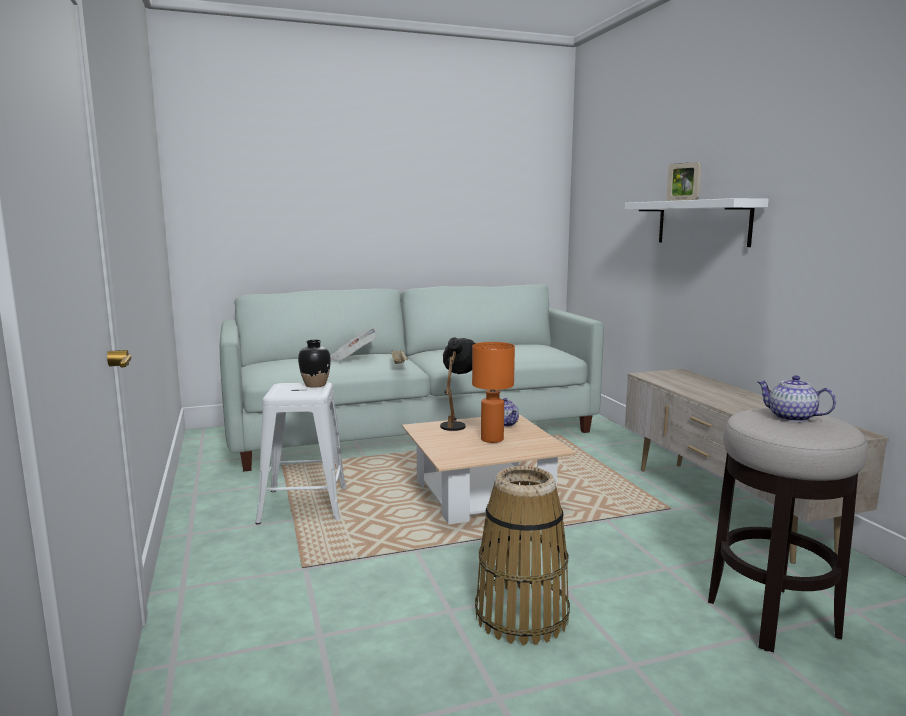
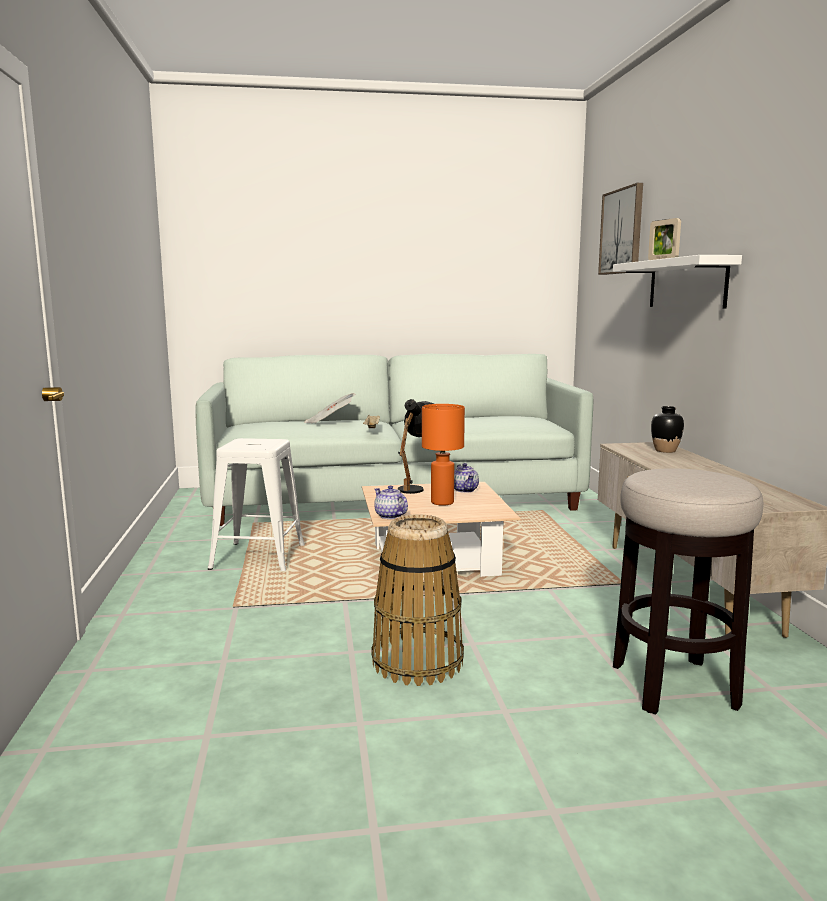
camera: 10 degrees right, 0 degrees up
black vase [298,340,331,388] -> black vase moved to [651,406,684,453]
teapot [756,375,836,422] -> teapot moved to [374,485,408,519]
none -> picture [598,183,643,275]

